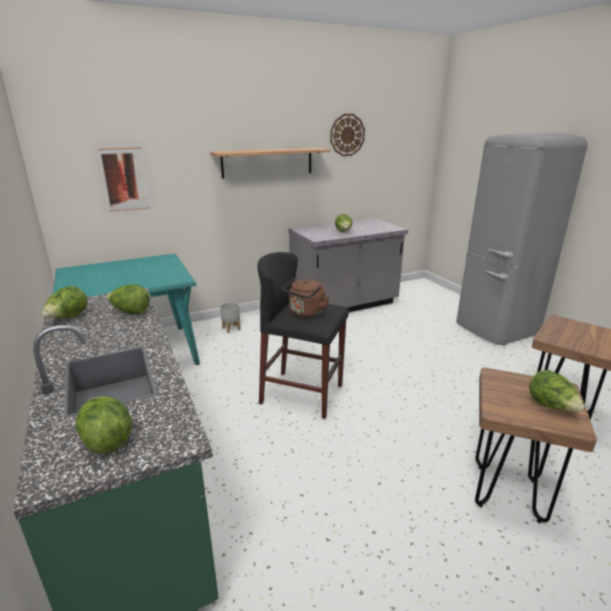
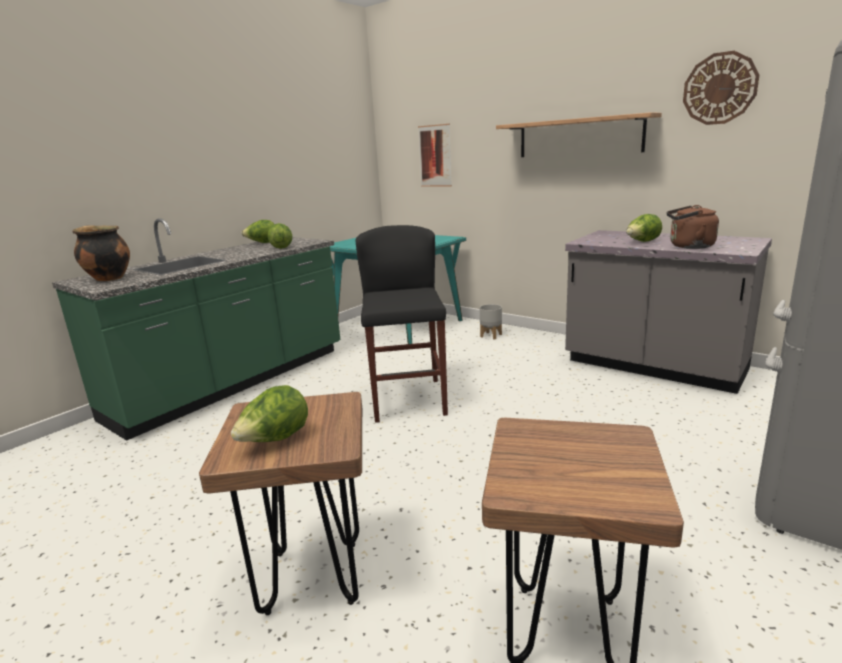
camera: 65 degrees right, 5 degrees down
lettuce [76,396,132,454] -> cooking pot [73,225,130,281]
brown kettle [282,278,329,318] -> brown kettle moved to [667,205,719,249]

